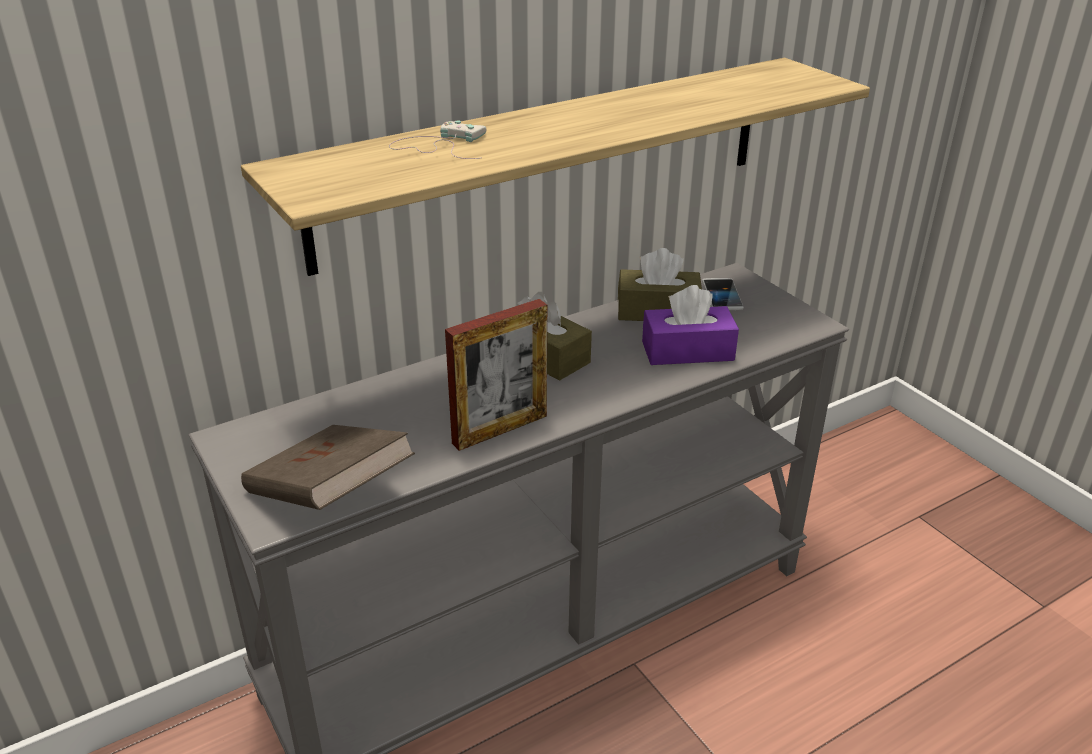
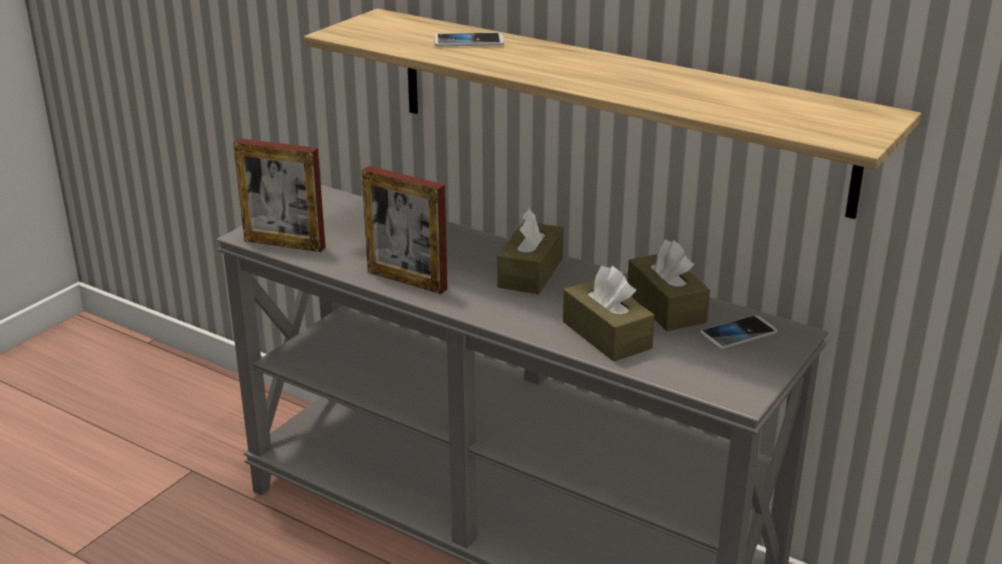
camera: 65 degrees right, 5 degrees down
brown book [241,425,415,510] -> picture frame [233,138,326,252]
white game controller [389,121,486,159] -> phone [434,33,504,46]
purple tissue box [642,285,739,365] -> brown tissue box [563,266,655,361]

